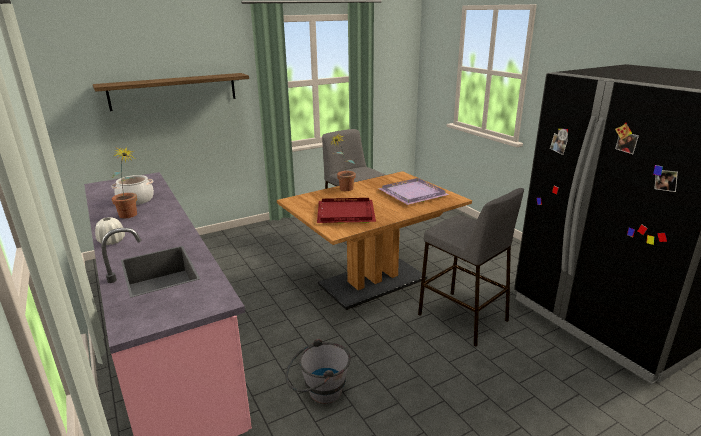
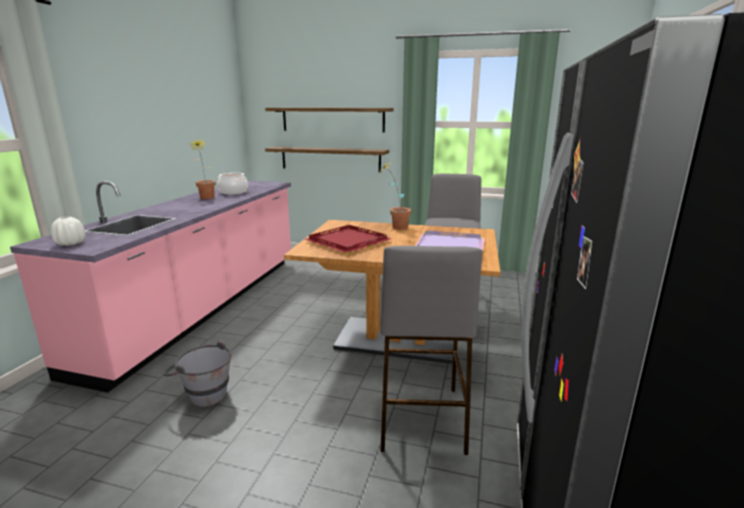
camera: 45 degrees right, 5 degrees down
white vase [95,217,125,245] -> white vase moved to [51,216,85,246]
none -> shelf [265,147,389,173]

